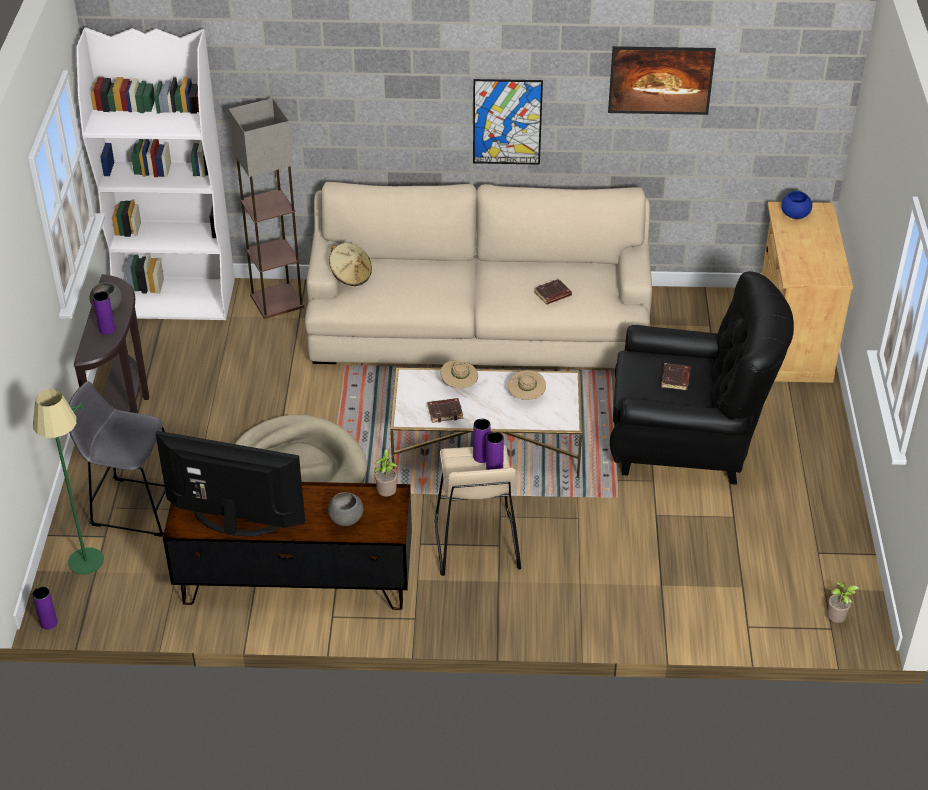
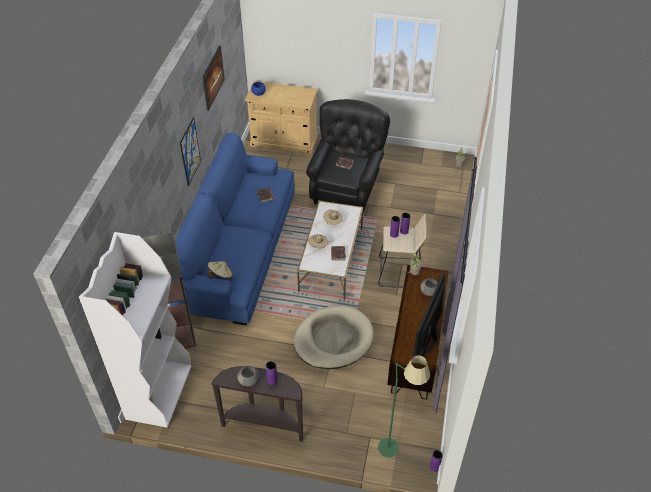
camera: 80 degrees left, 5 degrees up
grey stool [69,381,166,537] -> none
beige sofa [305,182,652,368] -> blue sofa [170,133,295,325]

